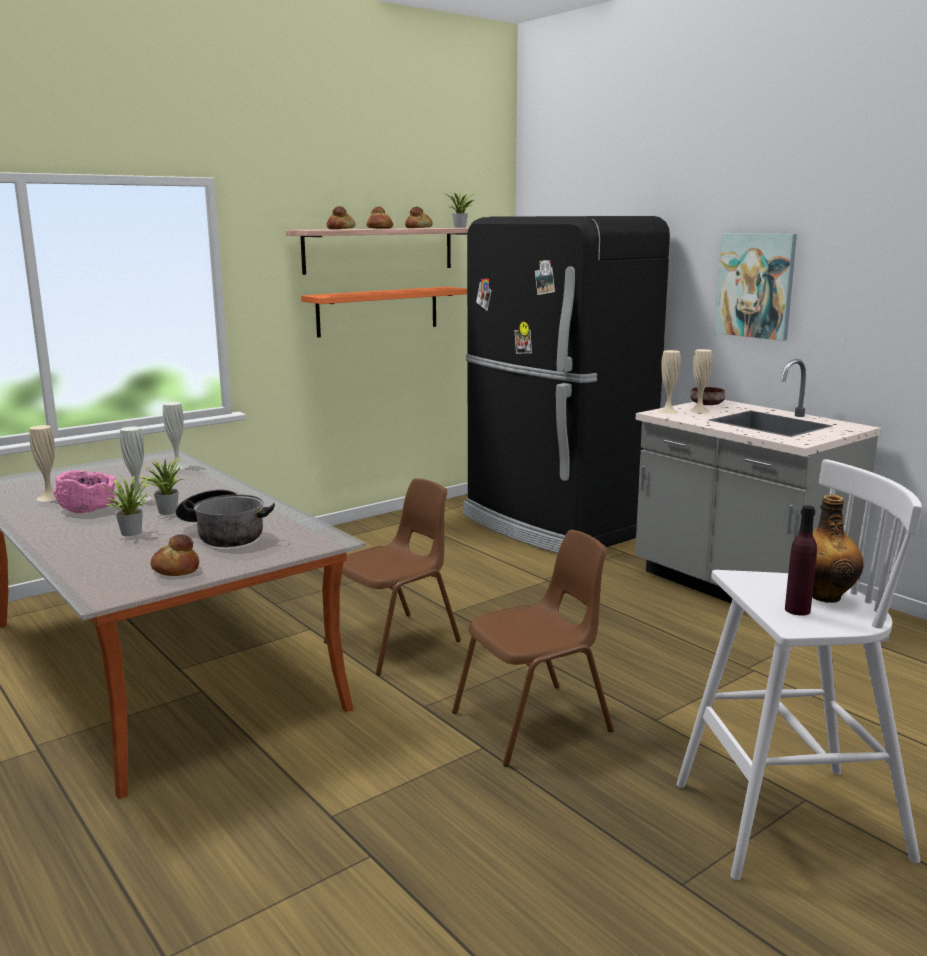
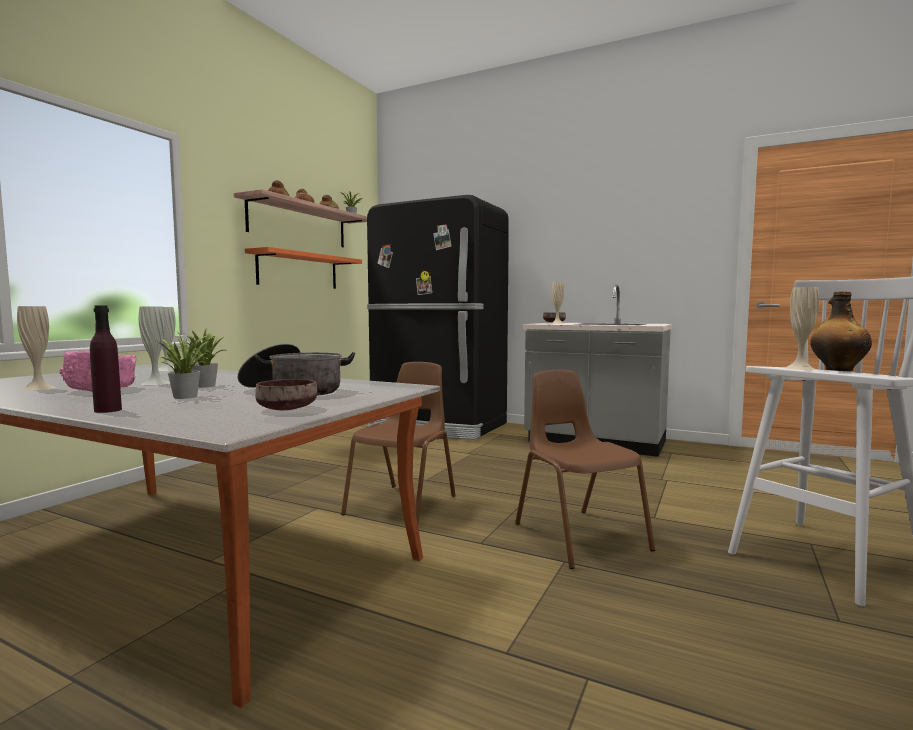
camera: 25 degrees left, 10 degrees down
bread [150,534,199,576] -> brown bowl [255,379,317,410]
brown chair [452,530,614,767] -> brown chair turned 60 degrees counterclockwise [515,370,655,569]
beige vase [658,350,681,414] -> beige vase moved to [785,287,819,370]
picture [714,233,797,341] -> none
purple bottle [785,505,817,616] -> purple bottle moved to [90,305,122,413]

